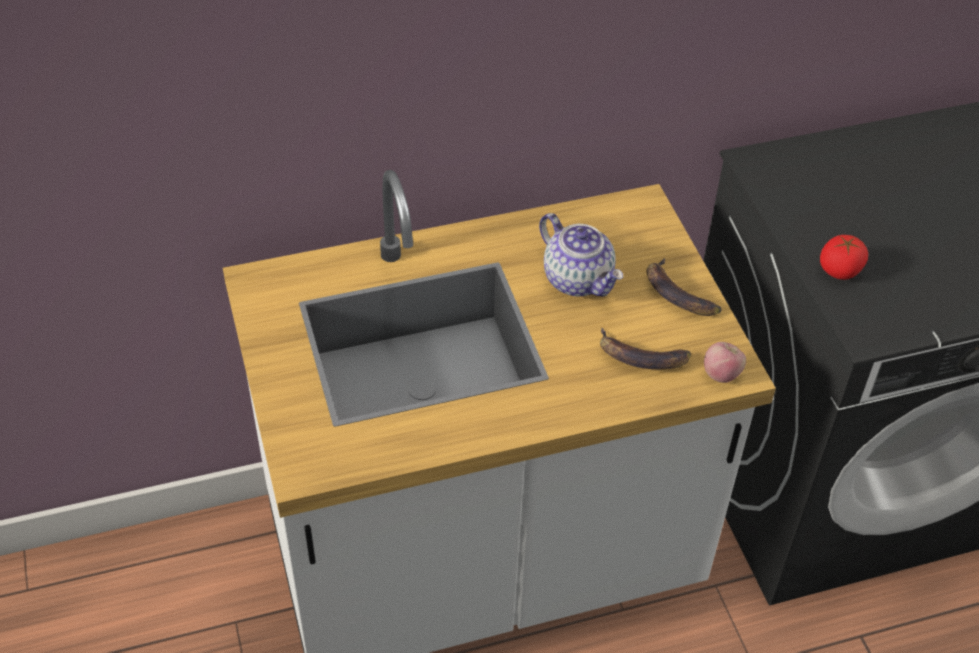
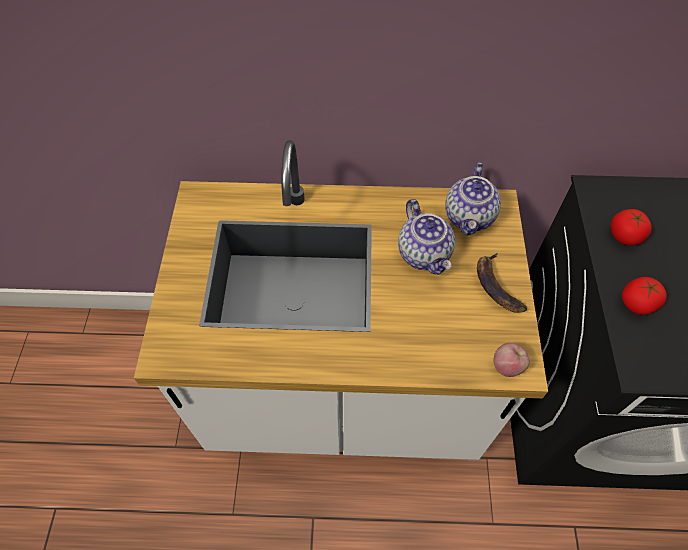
camera: 20 degrees right, 10 degrees up
banana [600,328,691,369] -> none
none -> teapot [445,162,501,235]
none -> tomato [611,209,652,246]

